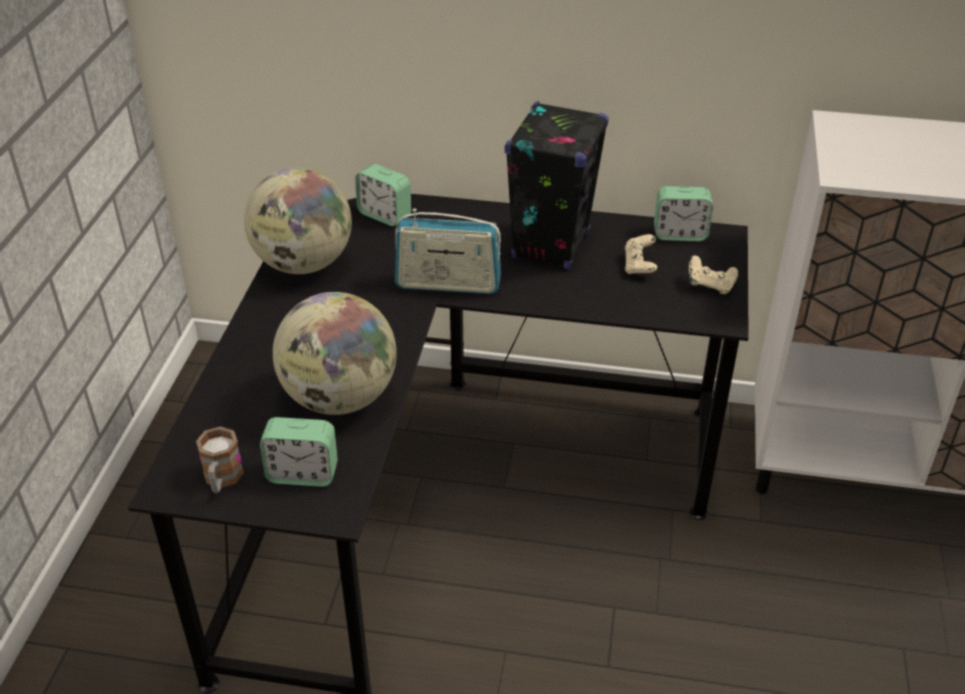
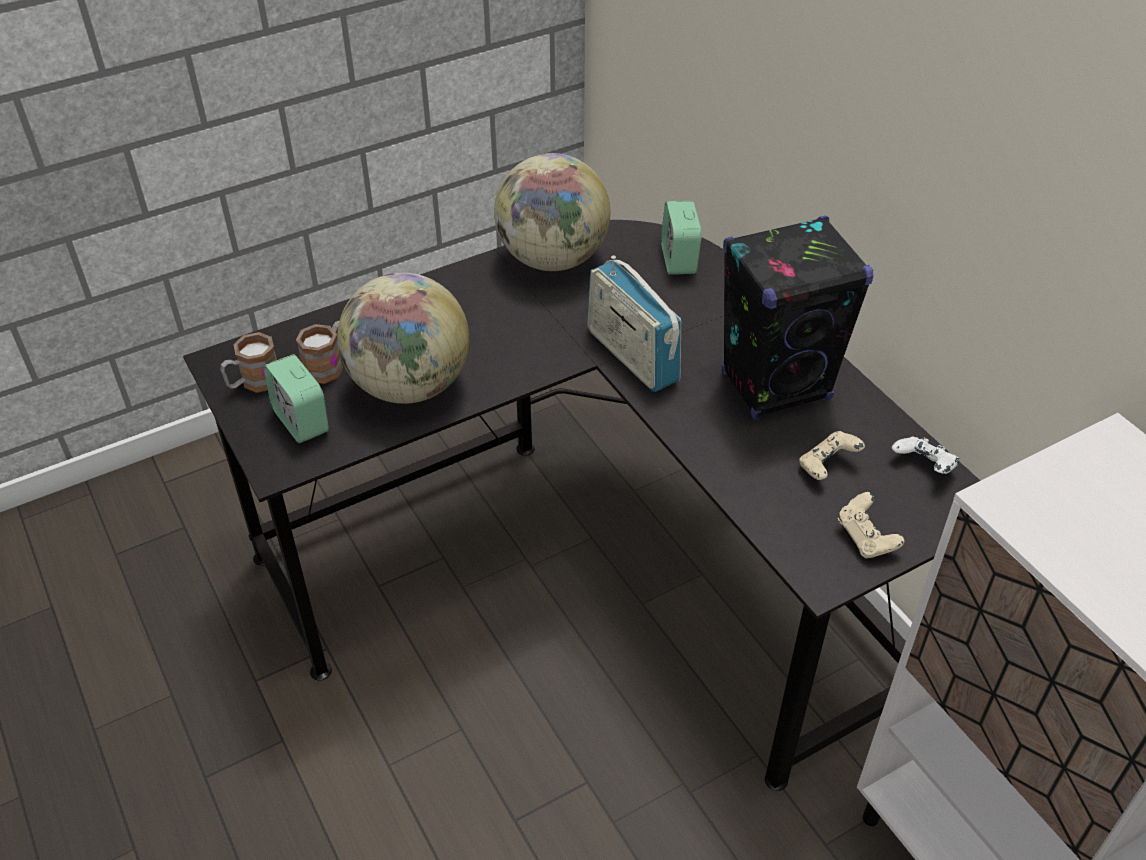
camera: 50 degrees right, 5 degrees up
alarm clock [654,186,713,241] -> white game controller [892,436,959,474]
none -> mug [296,321,343,384]

